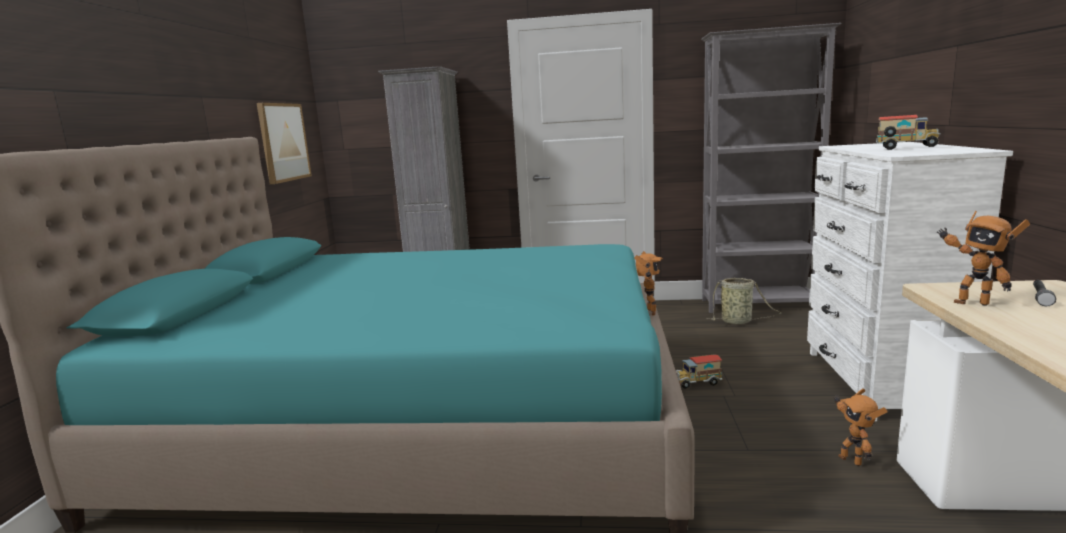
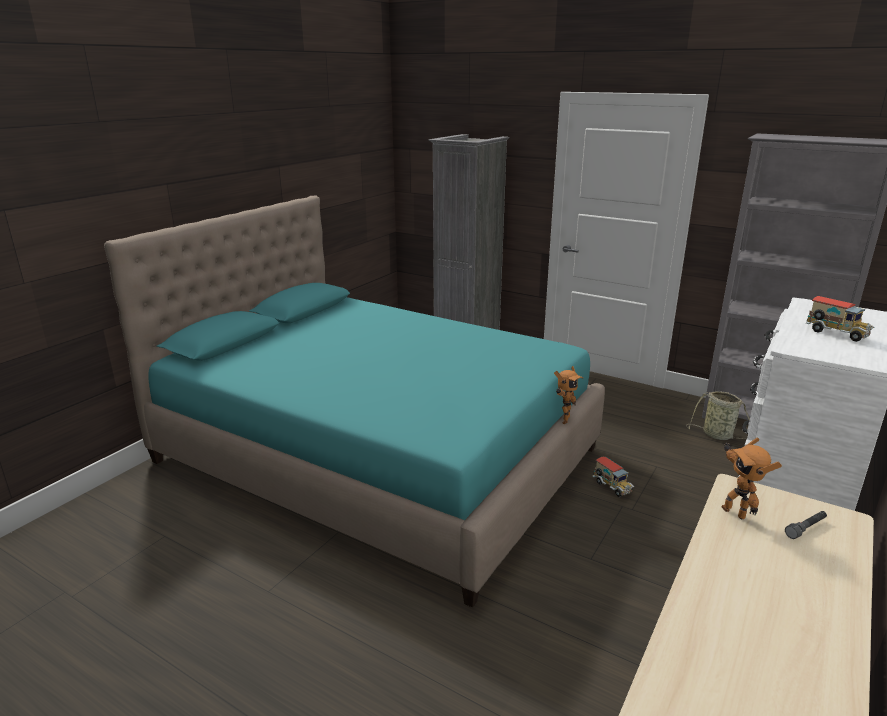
camera: 25 degrees right, 10 degrees up
picture [257,103,312,184] -> none
toy truck [676,354,722,389] -> toy truck turned 135 degrees counterclockwise [592,457,634,497]
toy robot [833,388,888,466] -> none

